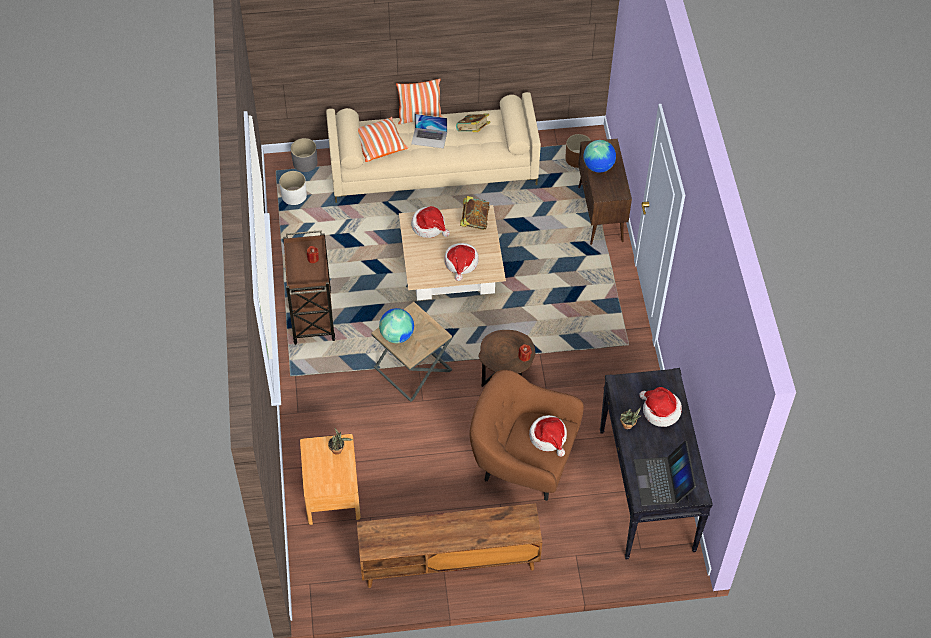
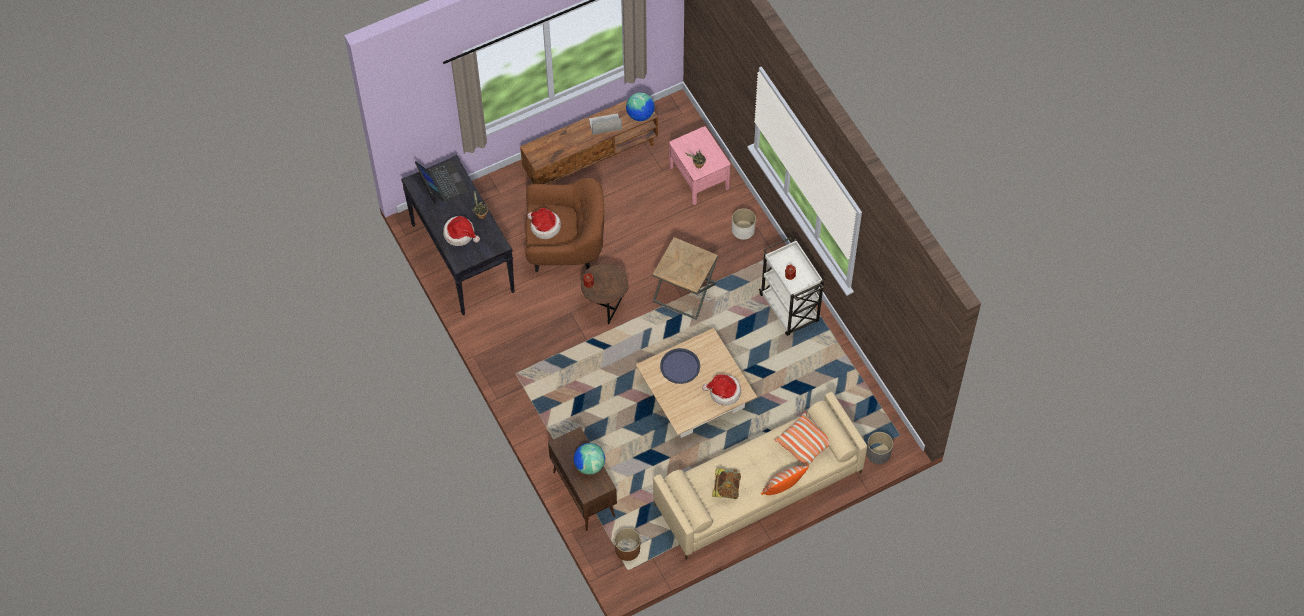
camera: 160 degrees right, 5 degrees up
white planter [279,171,307,205] -> white planter moved to [732,208,756,240]
brown cart [283,230,335,345] -> white cart [759,237,824,336]
brown nightstand [300,434,361,525] -> pink nightstand [669,126,730,205]
globe [379,308,414,343] -> globe moved to [626,93,655,121]
laptop [411,114,447,148] -> laptop moved to [589,113,622,135]
hat [444,243,479,281] -> blue tray [660,348,700,384]
book [460,196,490,230] -> none

